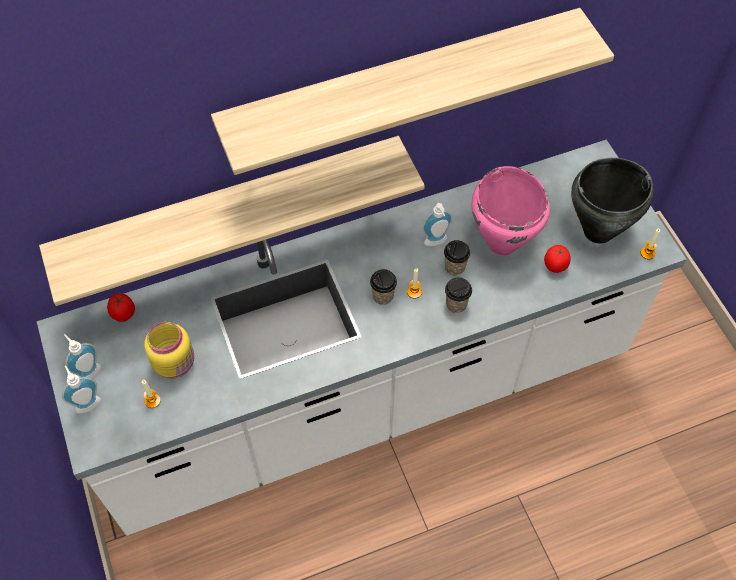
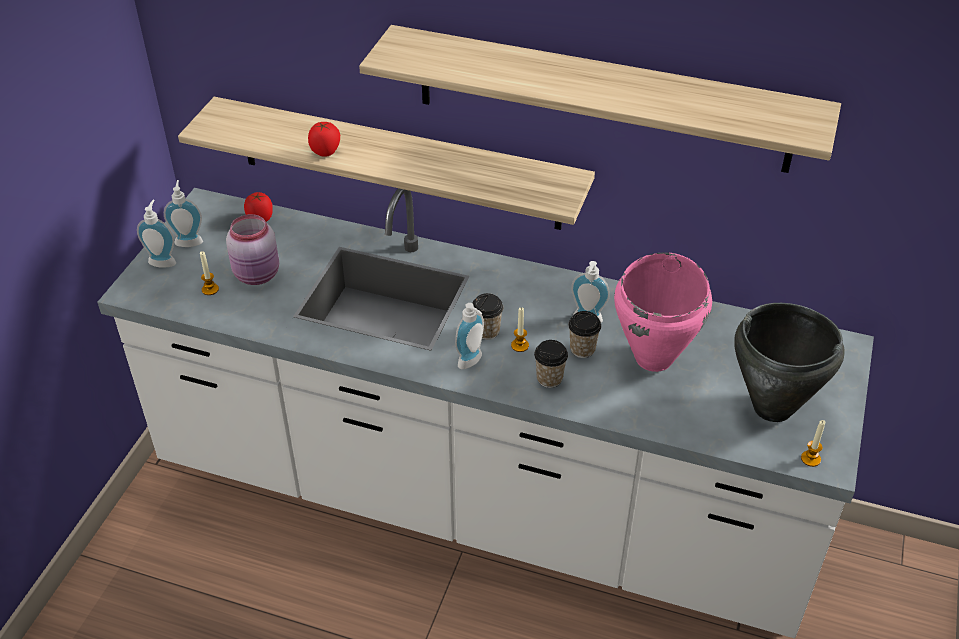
camera: 40 degrees right, 15 degrees down
yellow jar [144,322,194,379] -> pink jar [226,214,279,285]
tomato [544,245,571,273] -> tomato moved to [308,122,340,157]
none -> soap dispenser [455,303,484,369]

